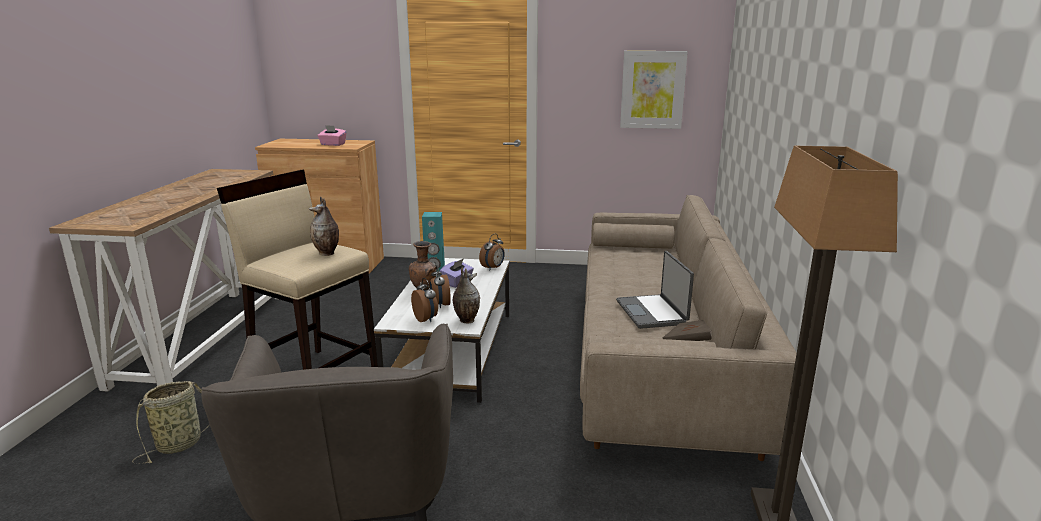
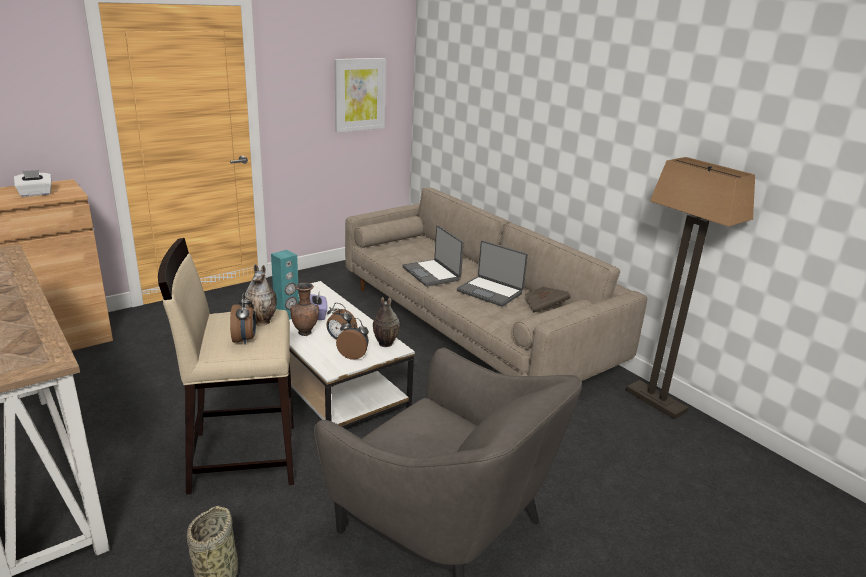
camera: 45 degrees left, 5 degrees up
pink tissue box [317,125,347,146] -> white tissue box [14,170,52,197]
alarm clock [479,234,505,270] -> alarm clock moved to [230,293,256,345]
none -> laptop [402,225,464,287]

